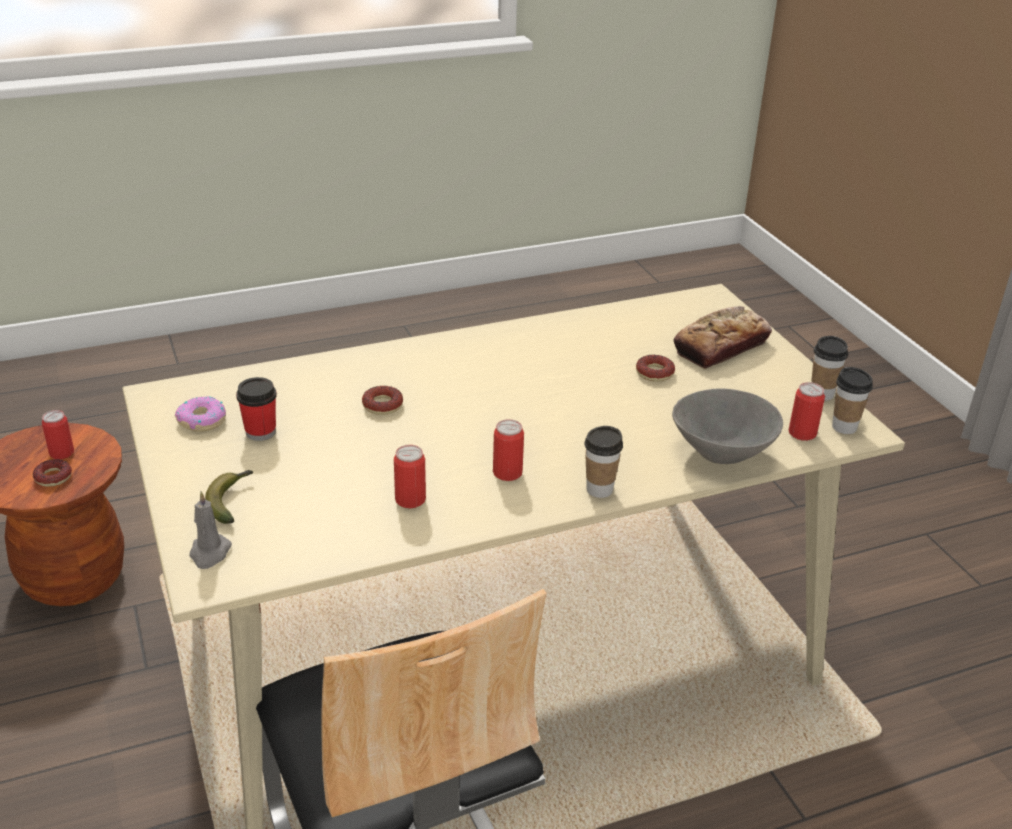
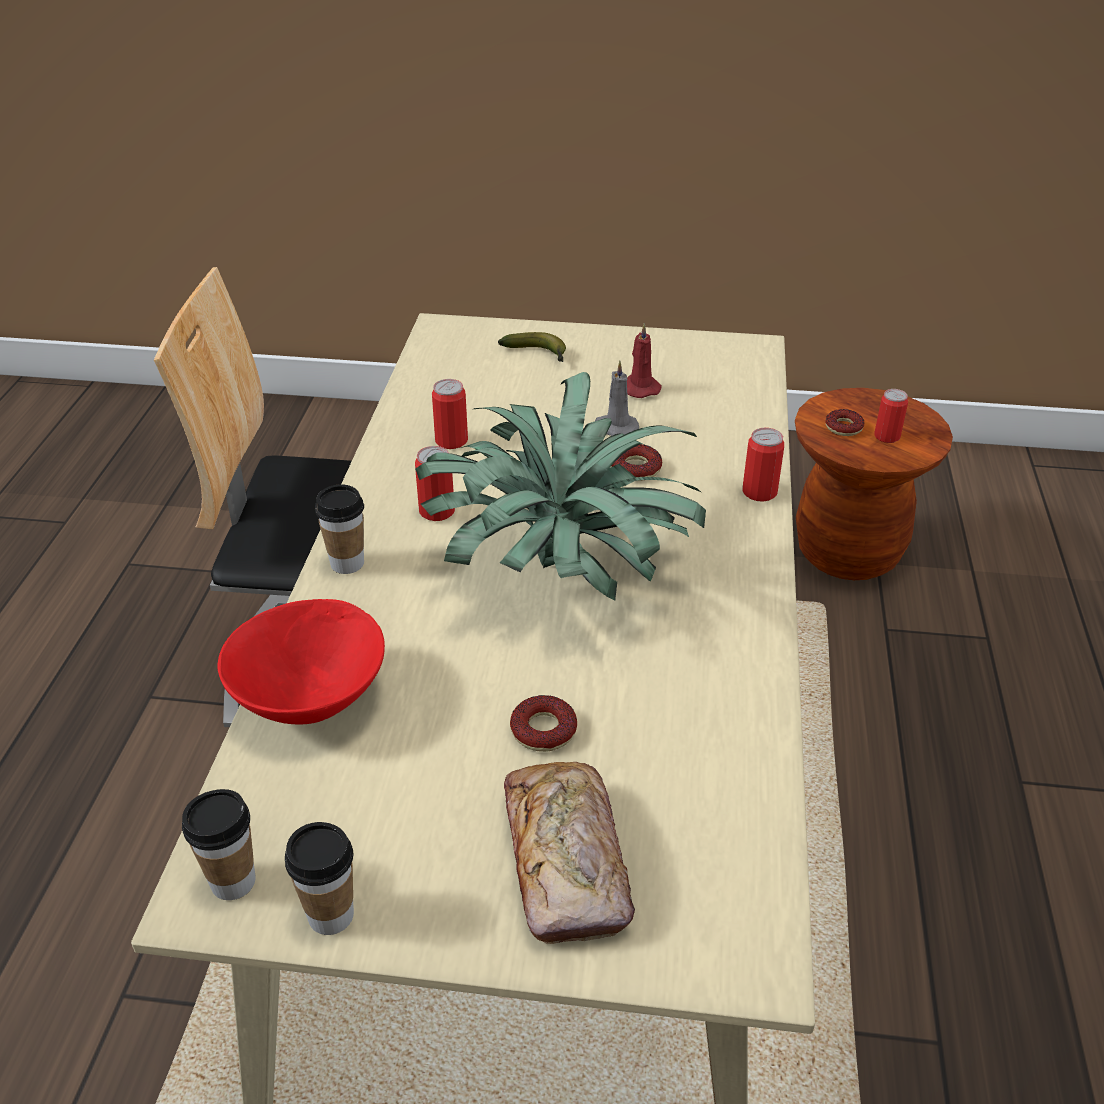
camera: 120 degrees right, 5 degrees up
donut [175,396,226,432] -> none
grey candle [190,491,232,569] -> grey candle moved to [595,361,639,436]
cup [236,377,277,441] -> red candle [627,323,662,398]
grey bowl [672,388,783,464] -> red bowl [217,599,385,724]
can [789,382,825,441] -> can moved to [743,428,784,502]
none -> potted plant [415,372,706,601]

